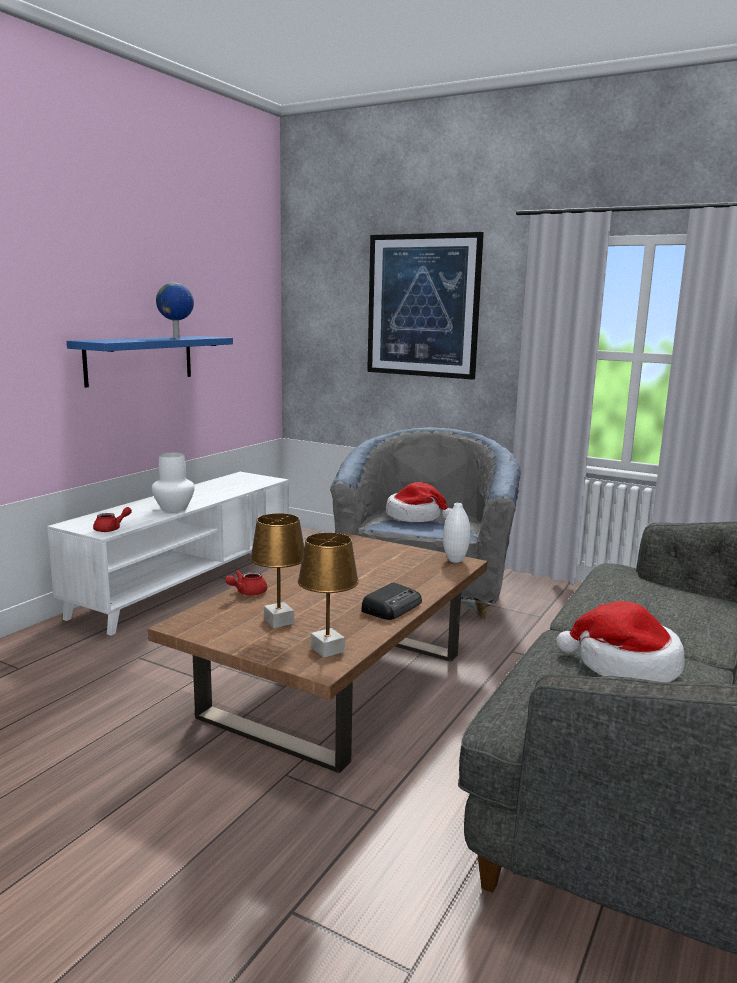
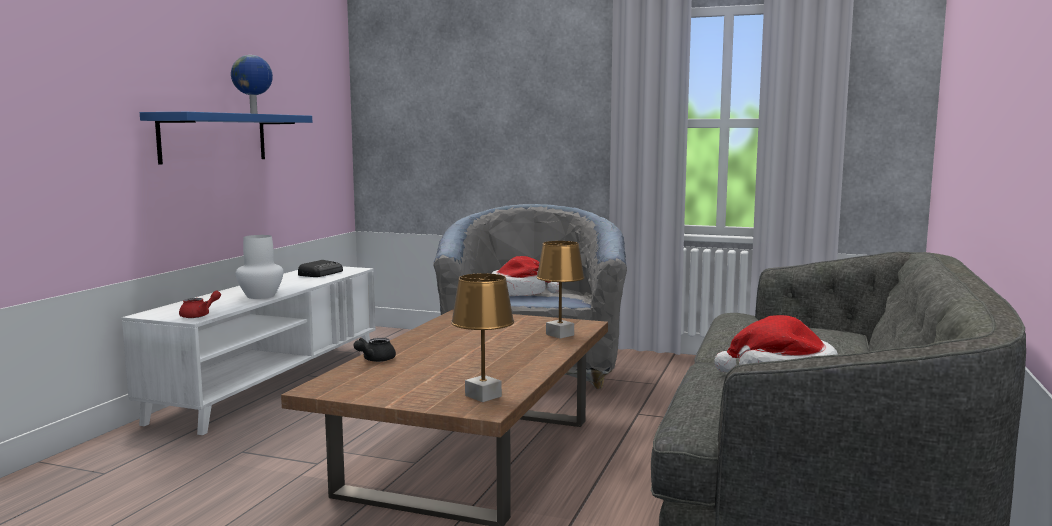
camera: 10 degrees left, 5 degrees down
red teapot [225,570,267,595] -> black teapot [353,338,396,362]
brown table lamp [250,513,304,628] -> brown table lamp moved to [536,241,585,339]
radio [361,582,422,620] -> radio moved to [298,260,343,277]
picture [367,232,484,380] -> none
white vase [443,503,470,563] -> none

